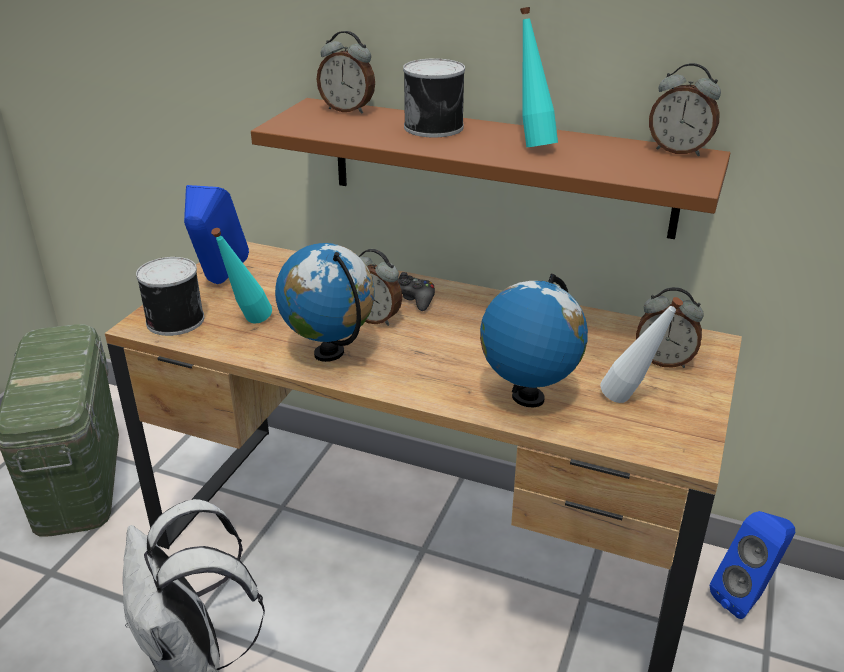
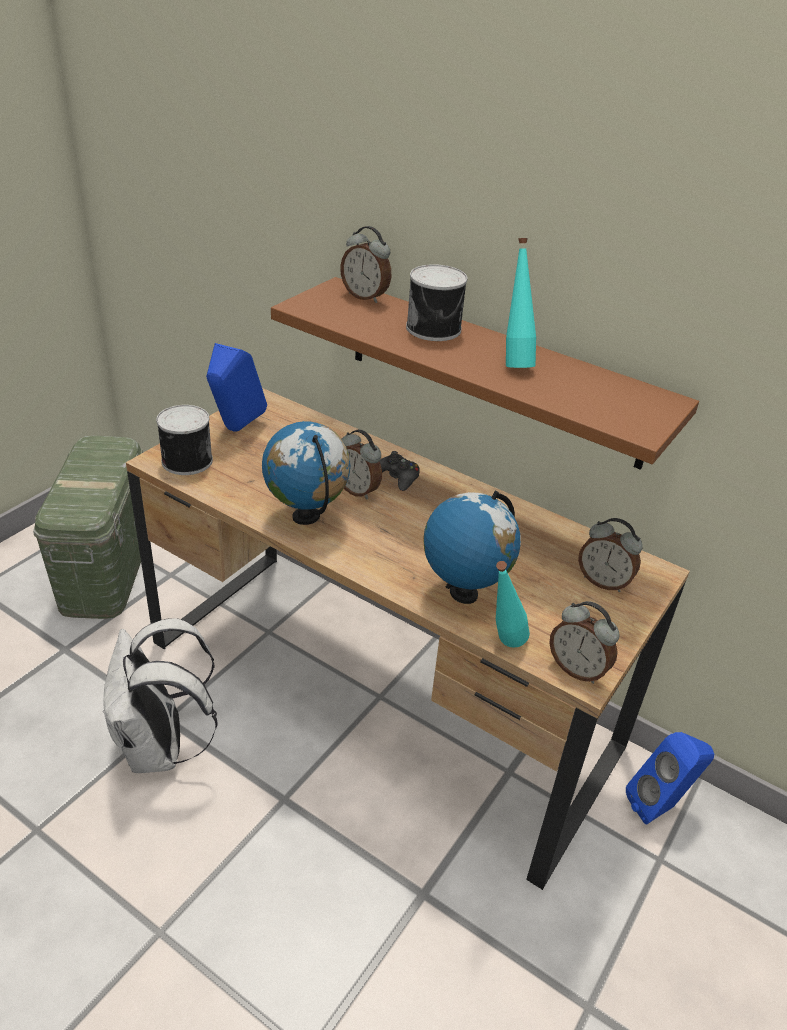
camera: 10 degrees right, 5 degrees up
turquoise bottle [211,228,272,324] -> turquoise bottle moved to [496,561,530,648]
white bottle [600,297,683,403] -> none
alarm clock [649,63,721,156] -> alarm clock moved to [549,601,619,684]

